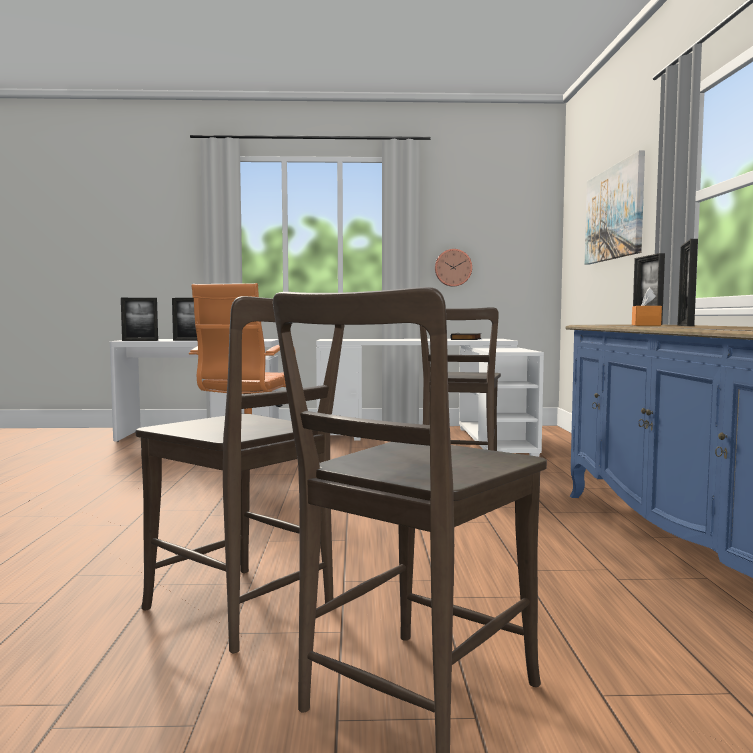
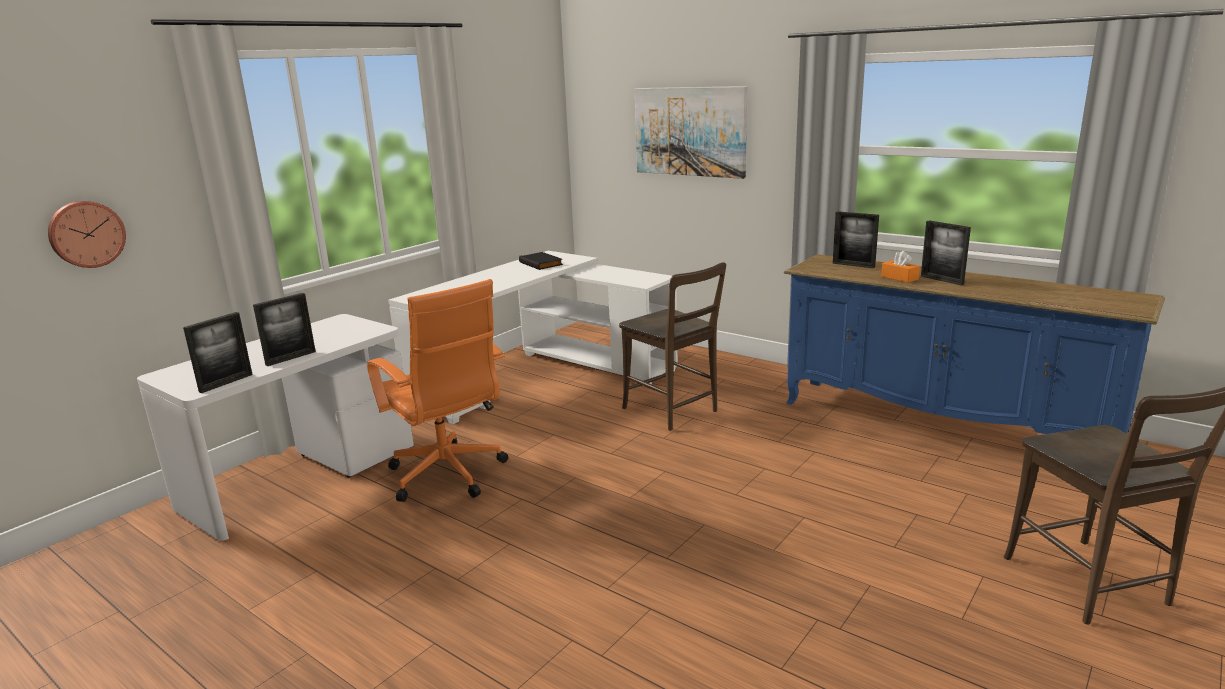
camera: 50 degrees left, 15 degrees up
brown chair [136,296,345,653] -> none
wall clock [435,249,472,287] -> wall clock moved to [48,201,126,268]

